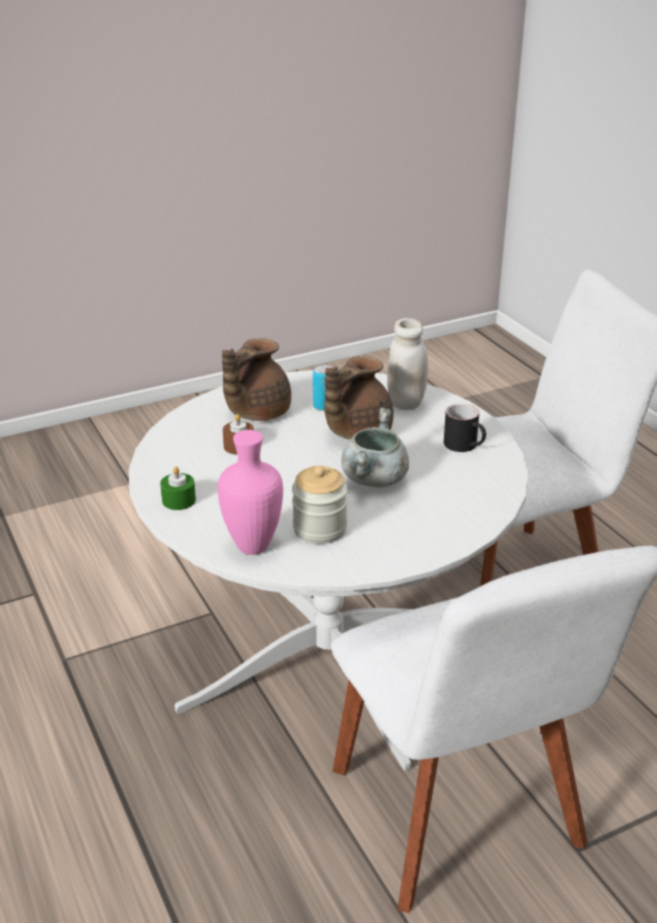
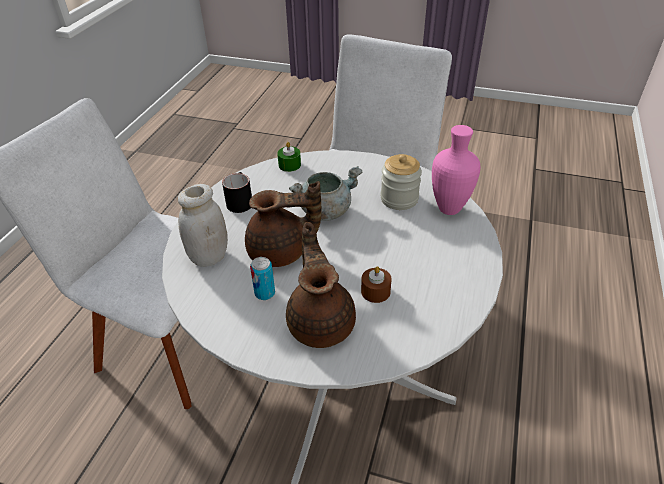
camera: 135 degrees left, 10 degrees up
green candle [160,466,196,510] -> green candle moved to [277,142,301,172]
brown teapot [222,338,291,421] -> brown teapot turned 90 degrees counterclockwise [286,222,356,348]

